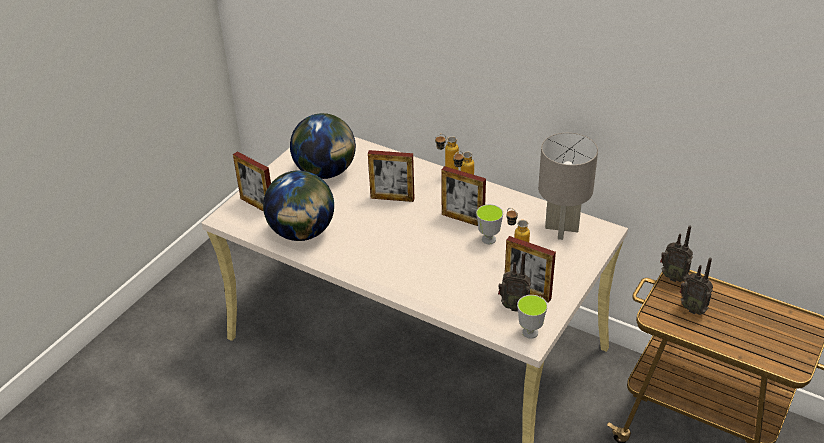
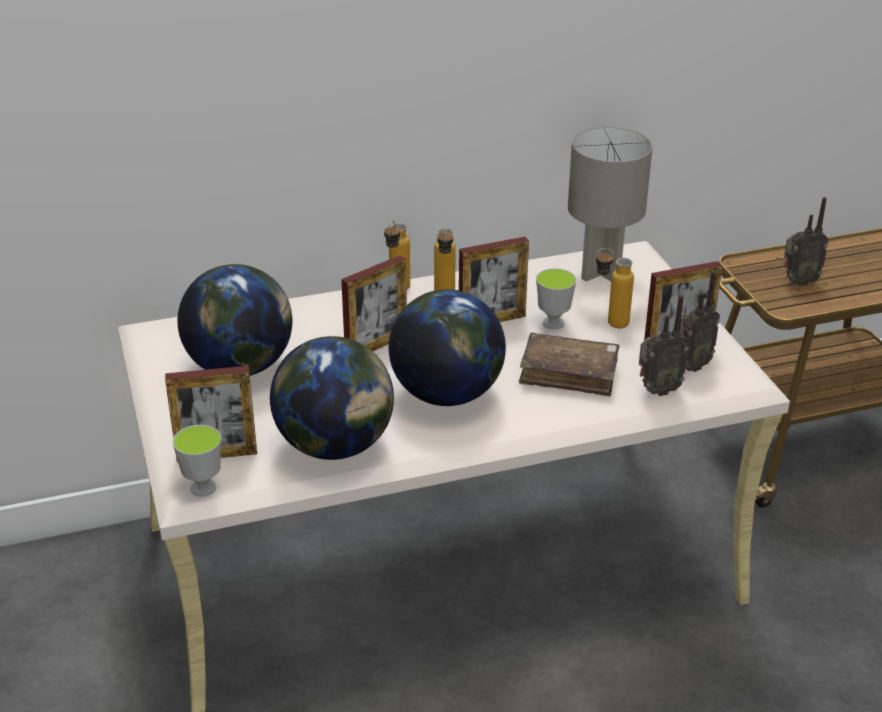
camera: 50 degrees left, 5 degrees down
cup [517,295,548,339] -> cup moved to [173,425,221,497]
radio [660,225,693,282] -> radio moved to [639,295,689,396]
none -> globe [389,289,506,406]
none -> brown book [519,333,619,397]

